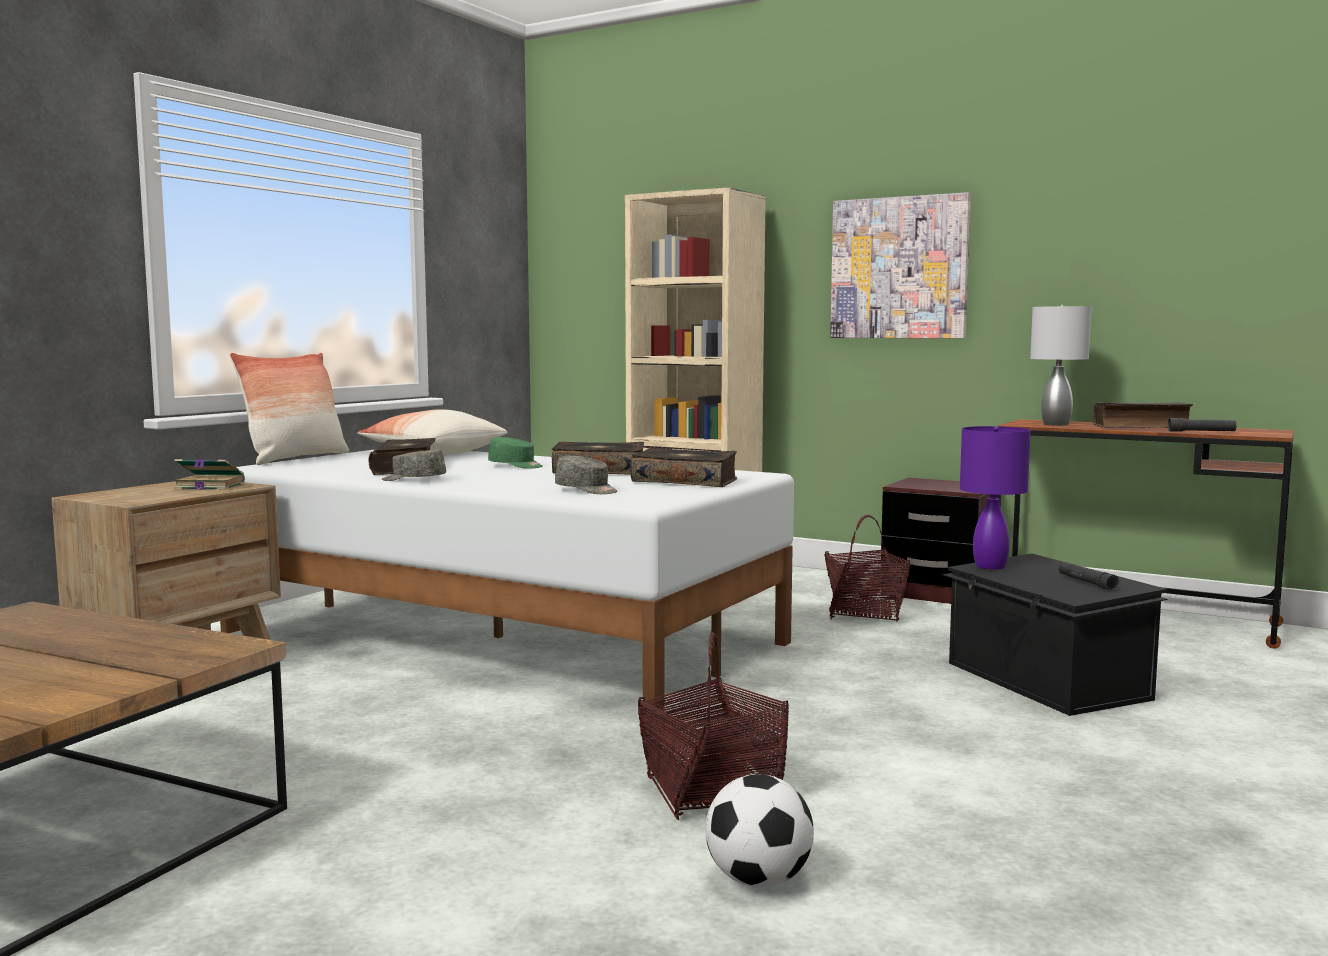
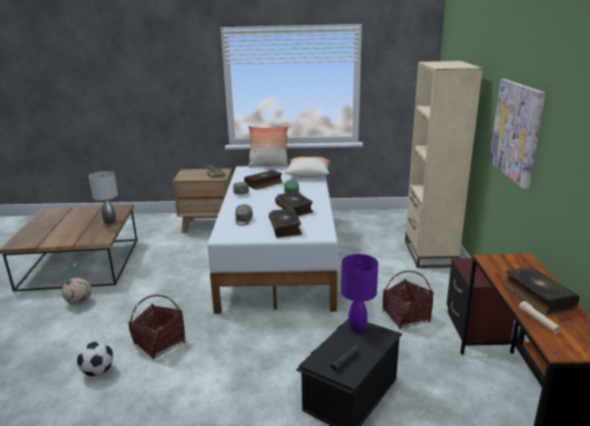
camera: 60 degrees right, 15 degrees up
grey table lamp [1030,305,1091,426] -> grey table lamp moved to [89,171,118,224]
black flashlight [1168,418,1237,432] -> beige flashlight [519,301,561,334]
none -> football [62,277,92,305]

